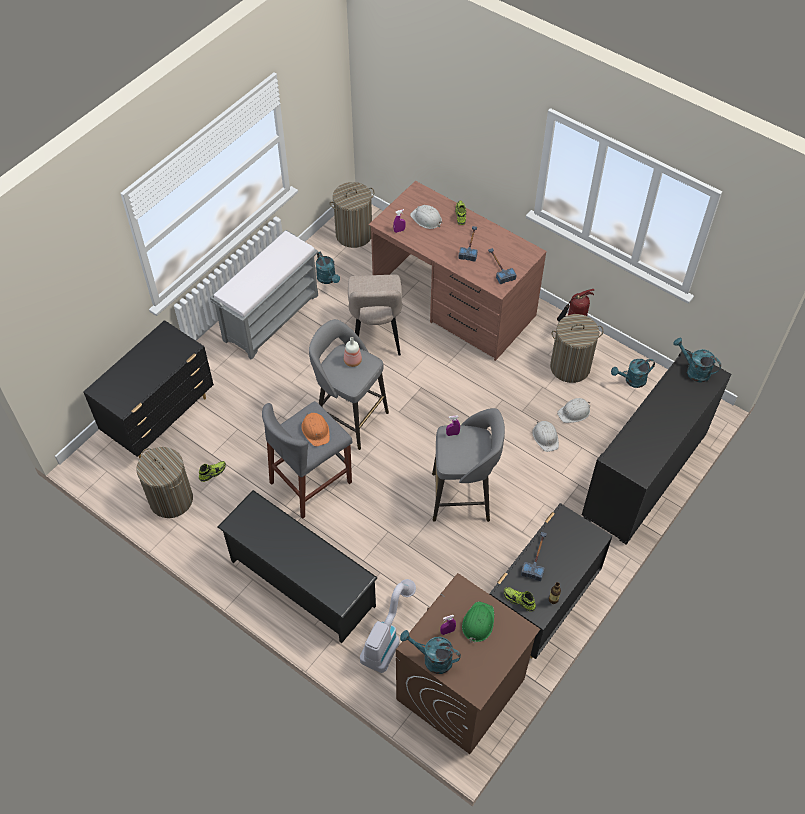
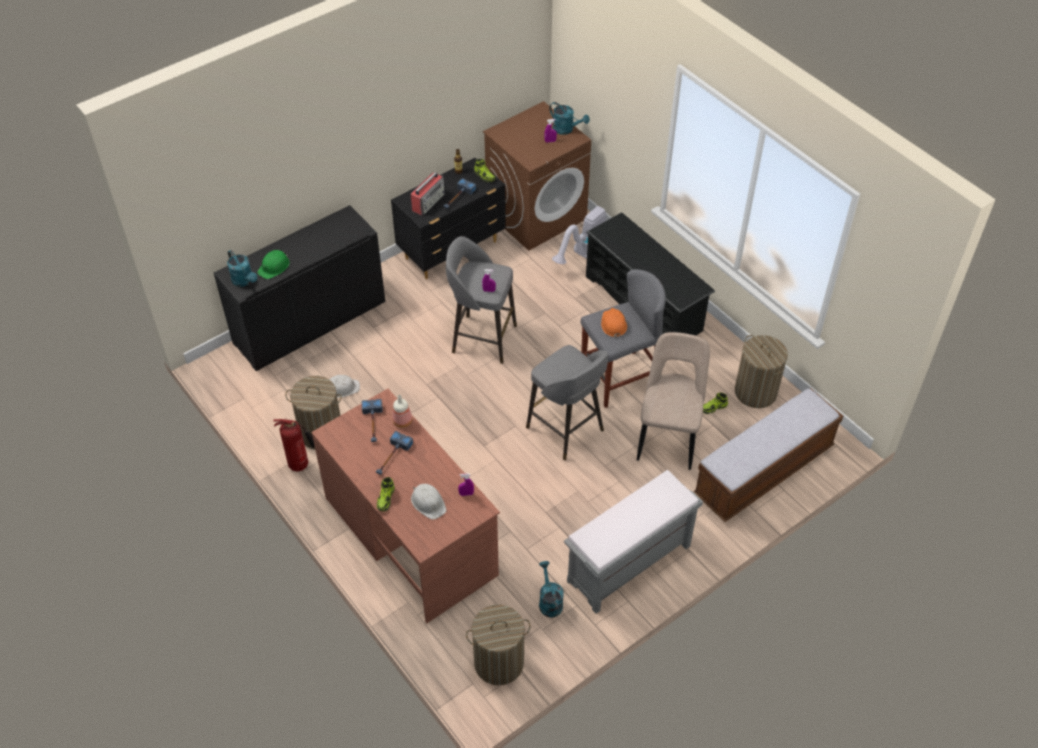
camera: 165 degrees left, 5 degrees down
black dresser [83,320,214,459] -> bench [694,388,843,522]
bottle [344,337,362,367] -> bottle moved to [392,395,412,428]
beige chair [348,274,402,356] -> beige chair moved to [637,332,710,470]
green hard hat [462,602,494,643] -> green hard hat moved to [257,250,290,279]
white hard hat [532,421,559,452] -> none
turquoise watering can [611,359,655,388] -> none
none -> radio [410,172,445,215]

